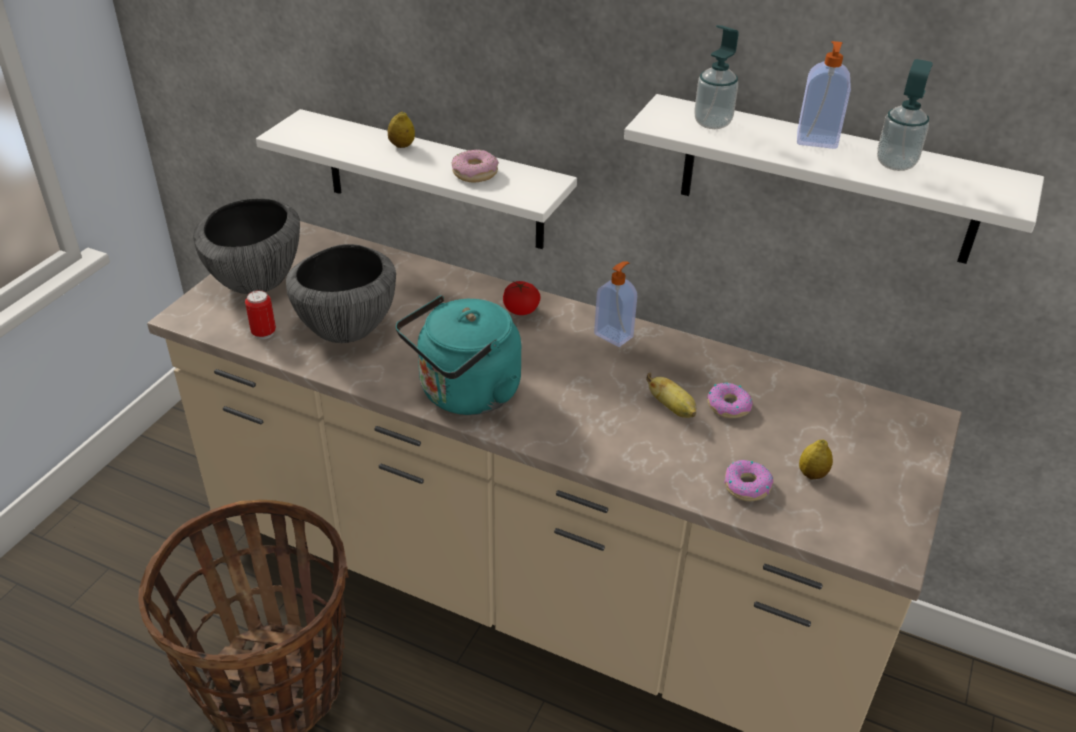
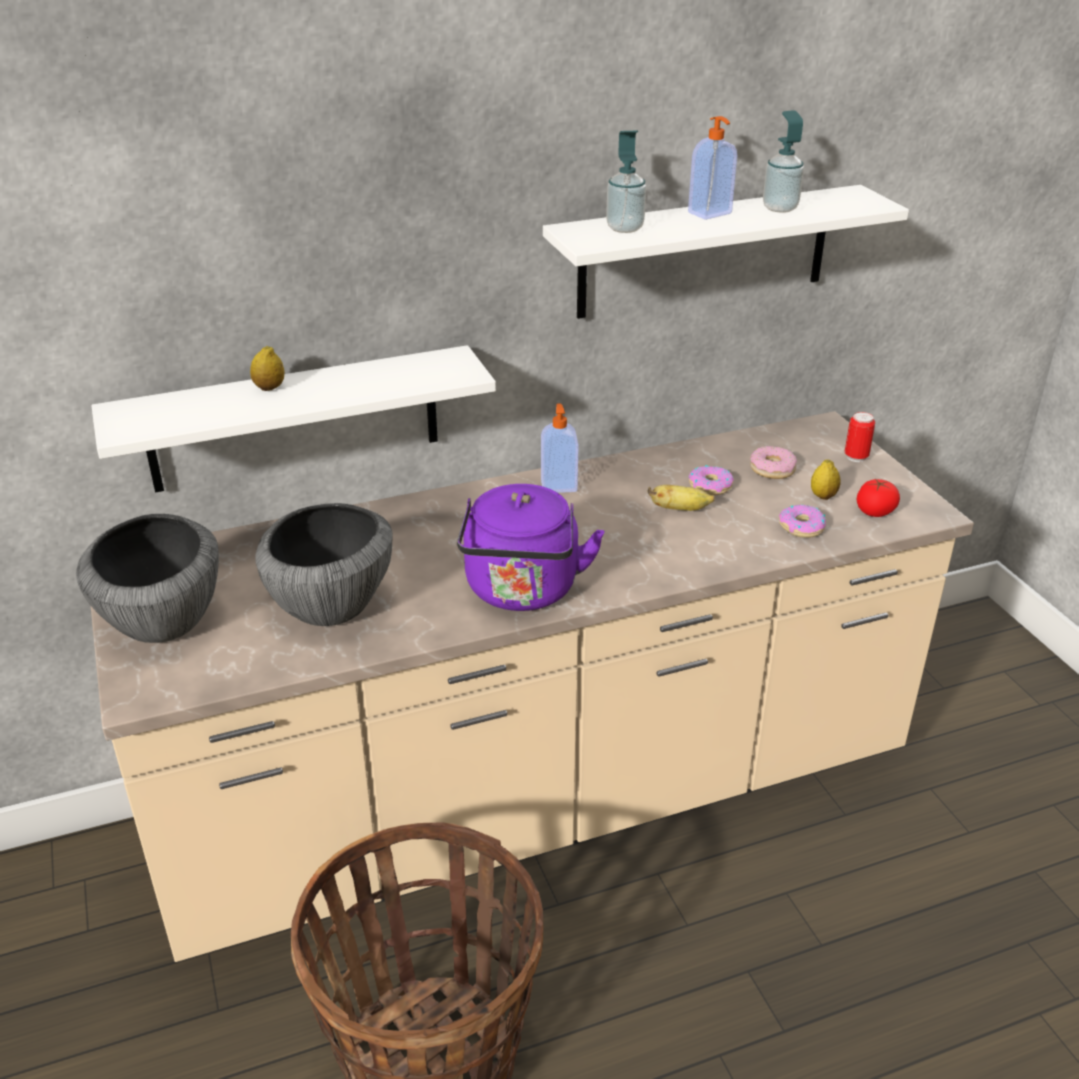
camera: 45 degrees left, 5 degrees down
can [245,290,276,339] -> can moved to [845,412,875,462]
turquoise kettle [396,295,521,415] -> purple kettle [457,484,604,611]
donut [451,150,499,182] -> donut moved to [750,446,797,479]
tomato [503,281,540,315] -> tomato moved to [856,479,900,517]

